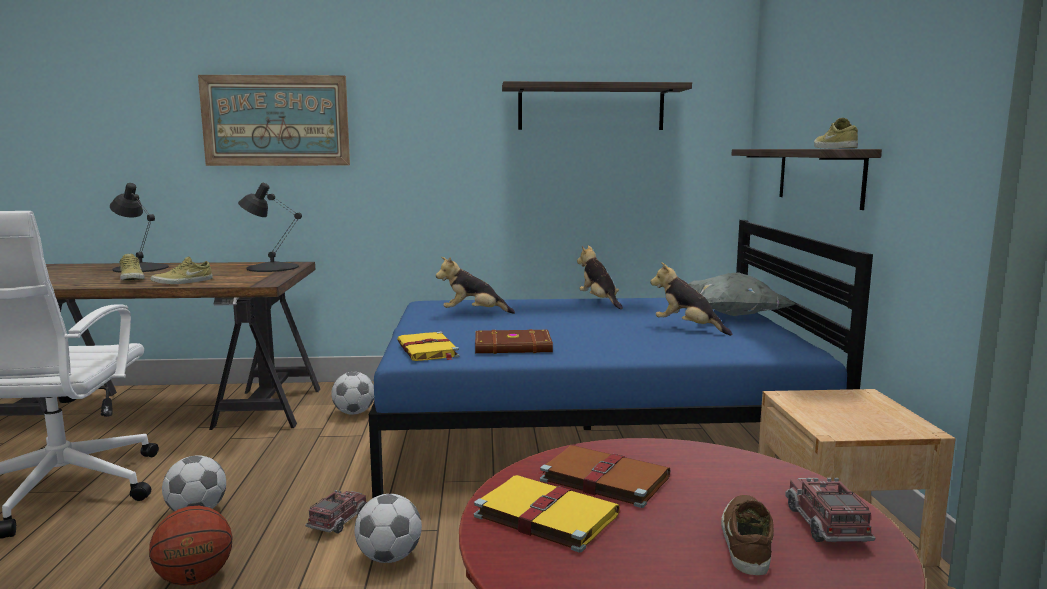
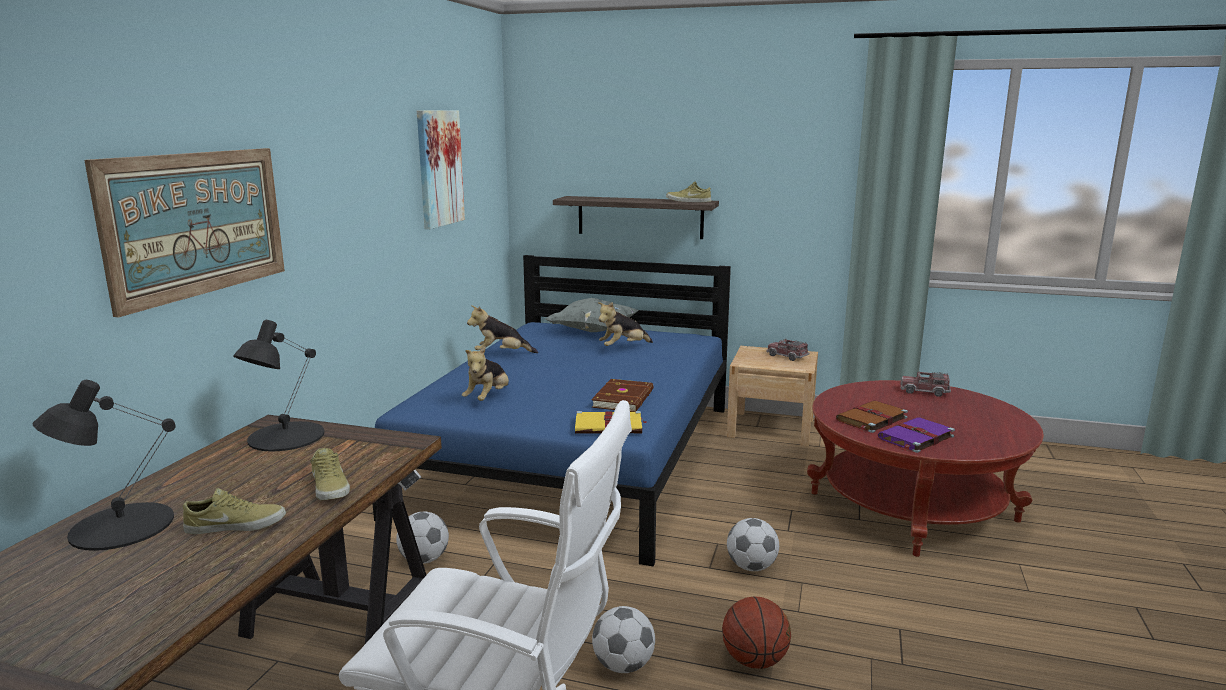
camera: 70 degrees left, 5 degrees up
toy truck [305,490,367,534] -> toy truck moved to [766,338,810,361]
yellow book [473,475,620,553] -> purple book [878,418,955,453]
shelf [502,81,692,130] -> picture [417,110,465,229]
brown shoe [721,495,774,575] -> none

